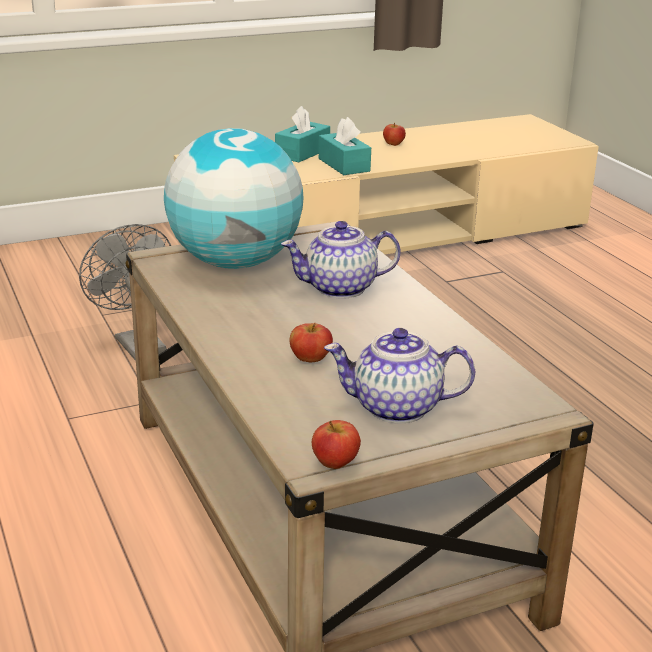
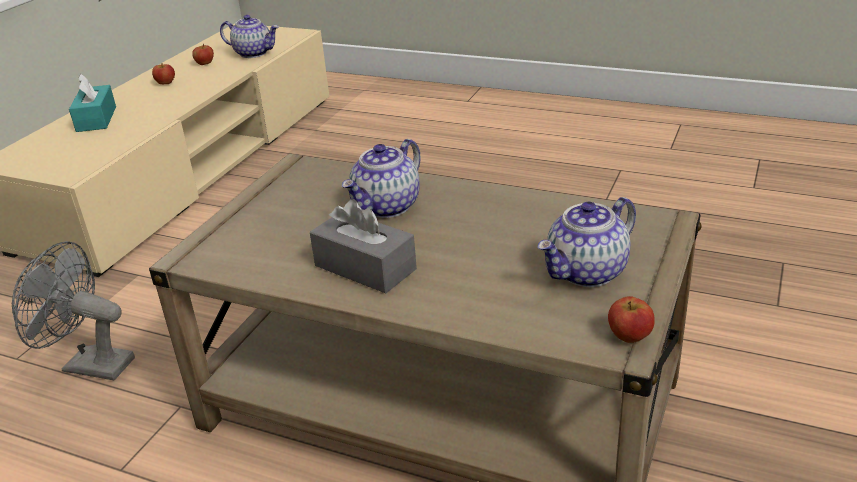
camera: 40 degrees left, 5 degrees up
globe [164,128,304,269] -> none
apple [289,323,333,363] -> apple moved to [192,43,214,65]
turquoise tissue box [319,117,371,175] -> none
none -> teapot [220,15,279,58]
none -> grey tissue box [310,199,417,294]

